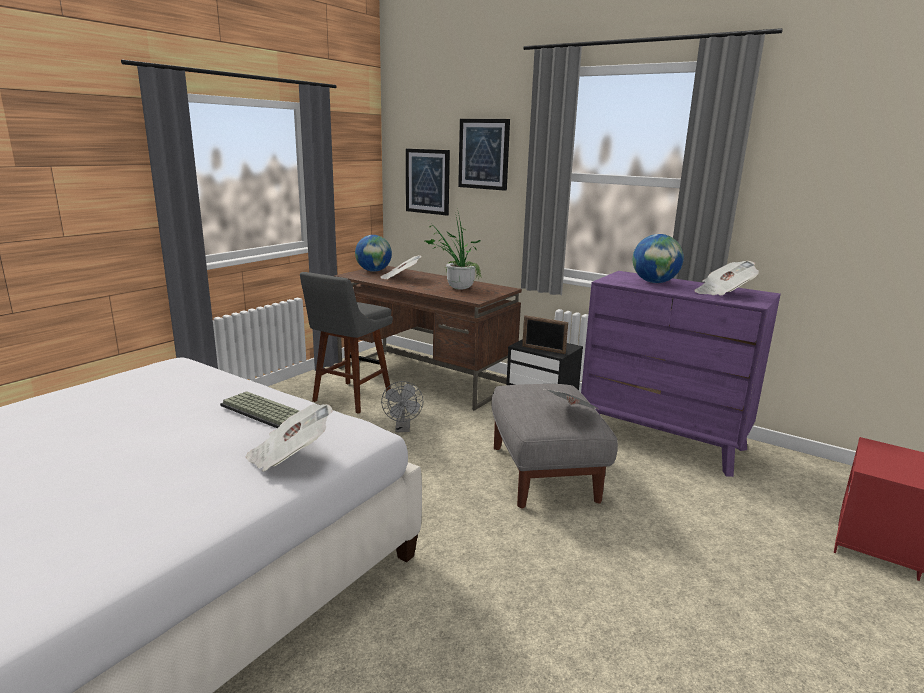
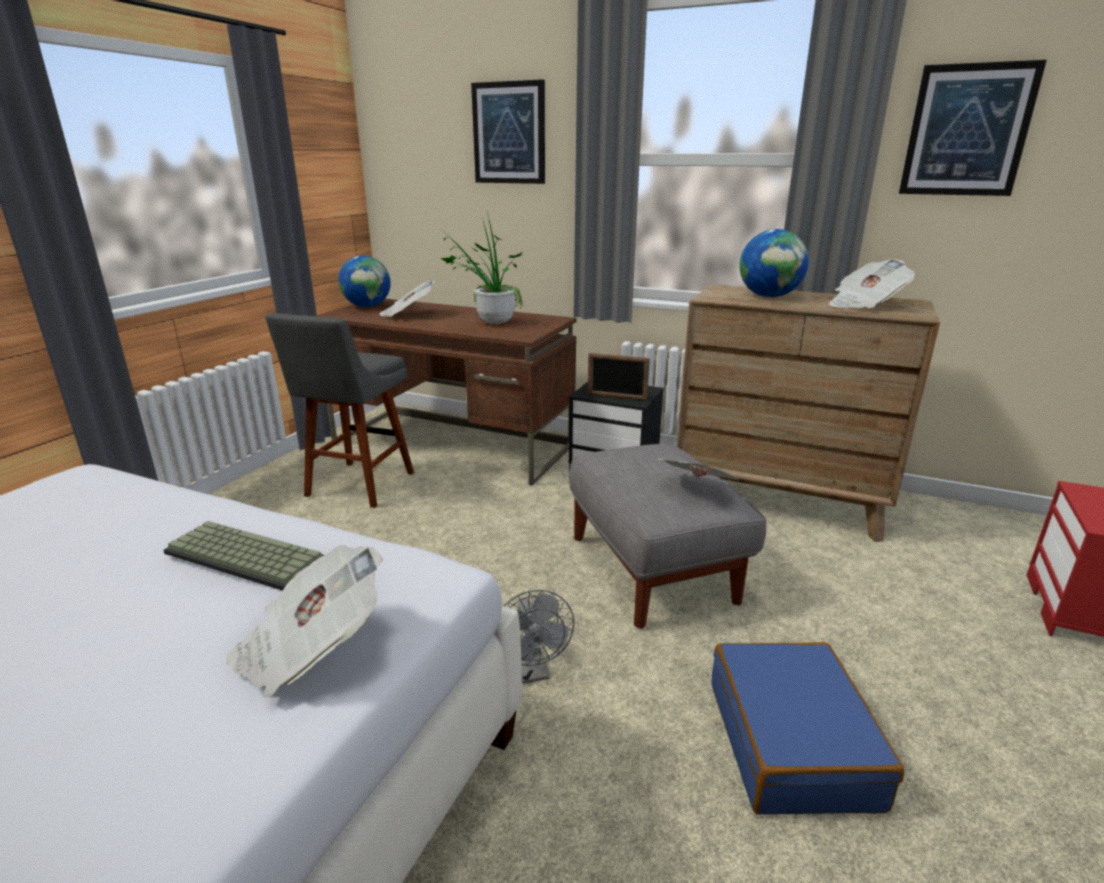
camera: 10 degrees left, 5 degrees up
grey fan [381,381,423,432] -> grey fan moved to [504,590,575,684]
picture [406,149,450,215] -> picture moved to [899,60,1047,196]
purple dresser [581,271,781,477] -> brown dresser [677,284,940,542]
none -> blue suitcase [711,642,904,815]

